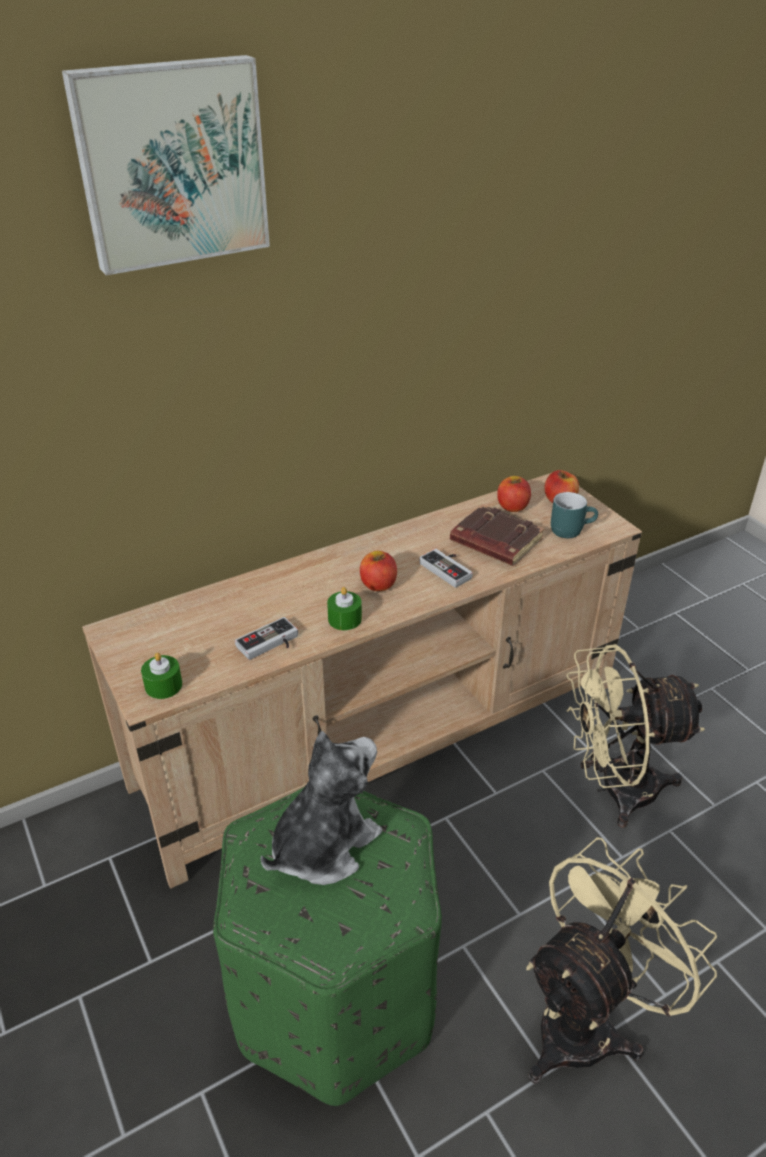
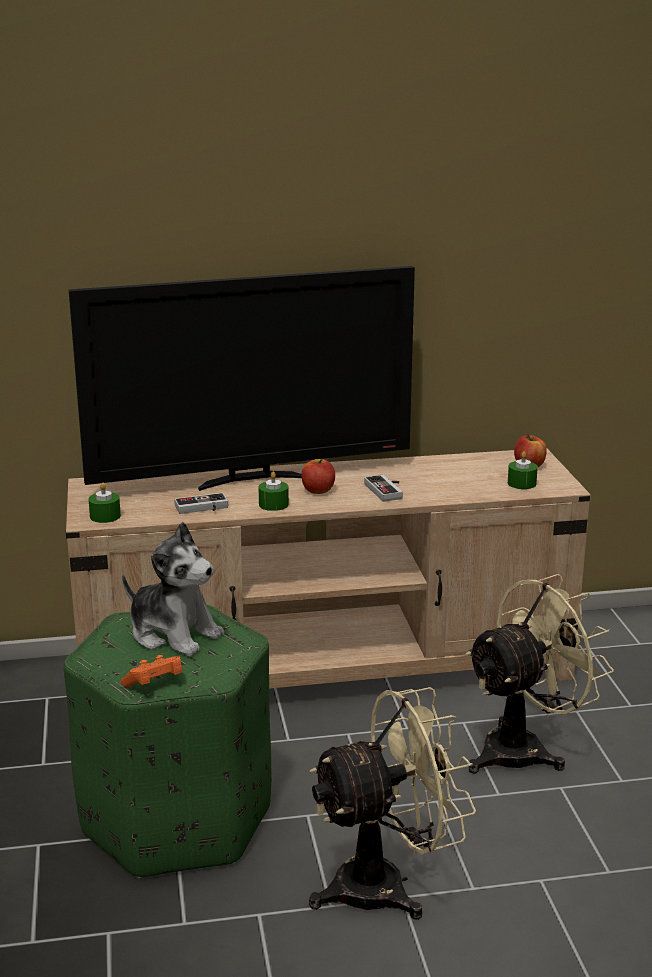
camera: 20 degrees right, 15 degrees down
picture [62,55,270,275] -> none
plush toy [260,731,382,885] -> plush toy turned 60 degrees clockwise [122,522,224,656]
brown book [450,504,544,566] -> none
apple [497,476,531,512] -> none
turquoise mug [551,492,598,538] -> green candle [508,451,538,489]
beige fan [566,644,705,828] -> beige fan turned 135 degrees clockwise [465,574,614,773]
none -> television [68,266,415,491]
none -> orange game controller [120,655,183,687]

